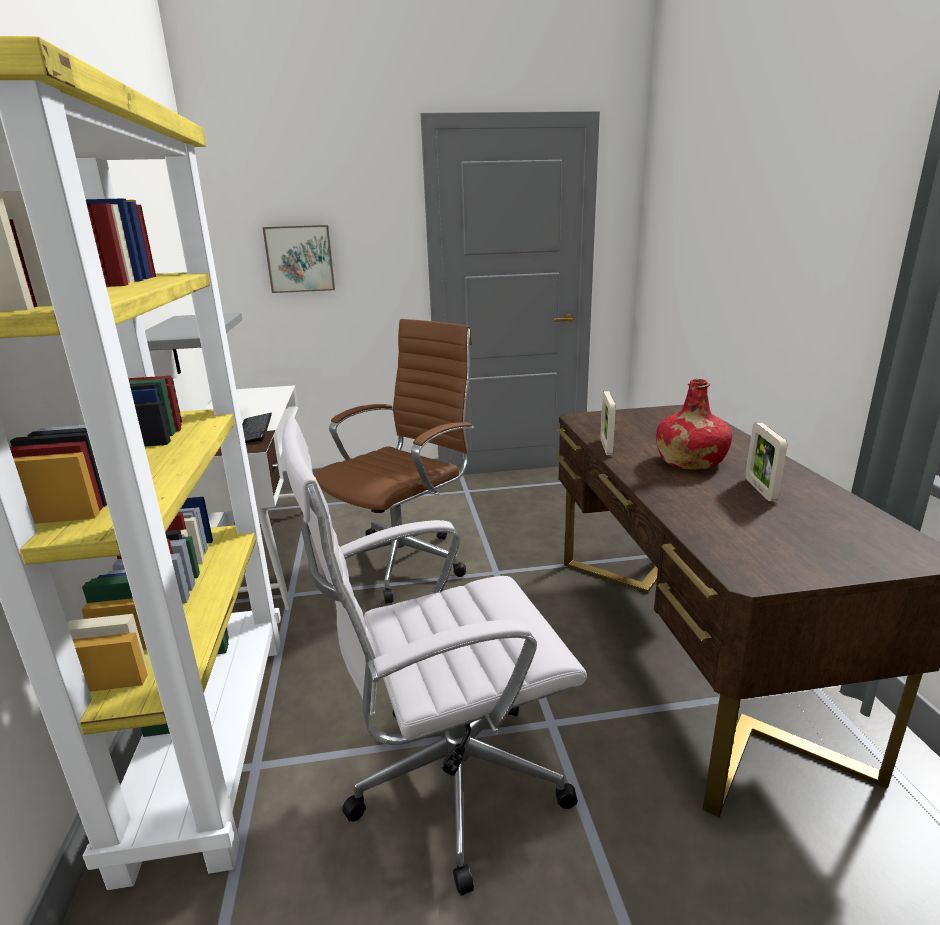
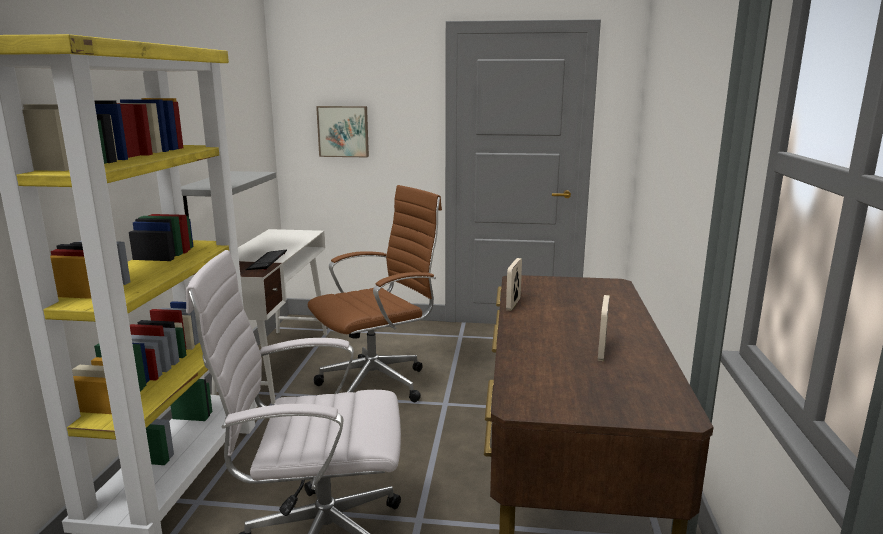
camera: 15 degrees right, 5 degrees down
red bottle [656,379,732,470] -> none

